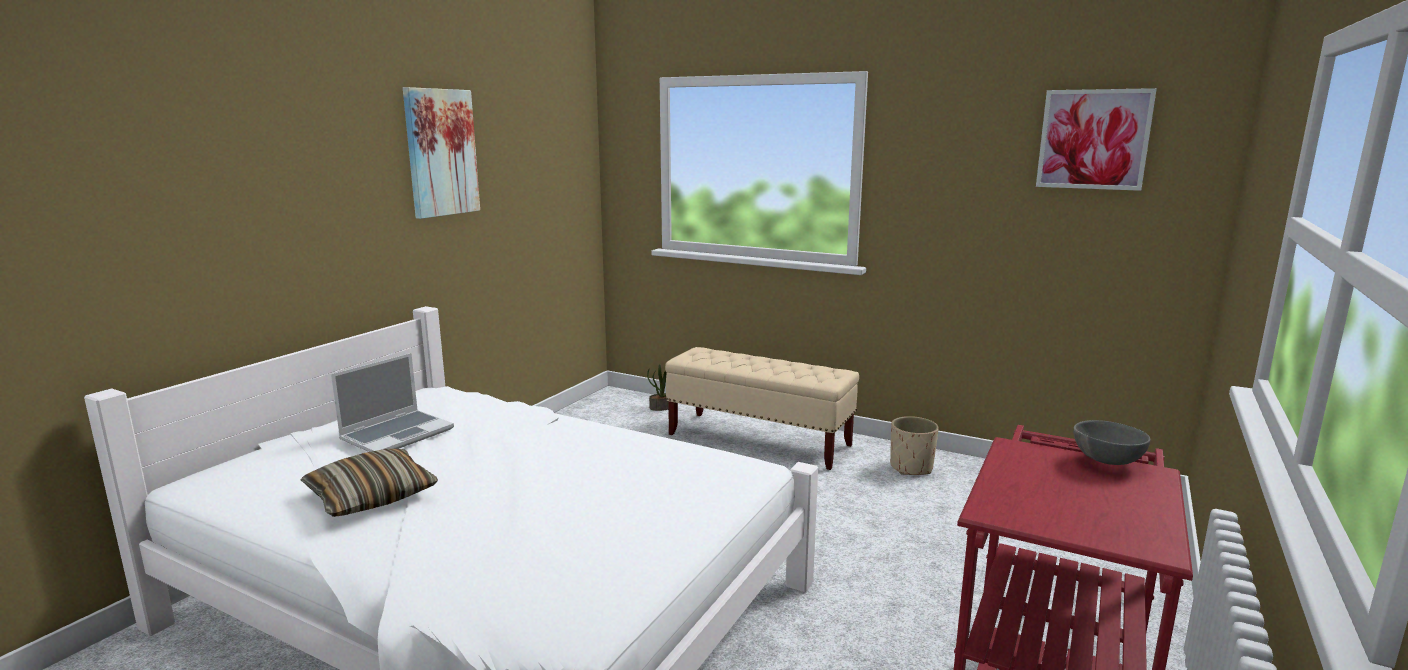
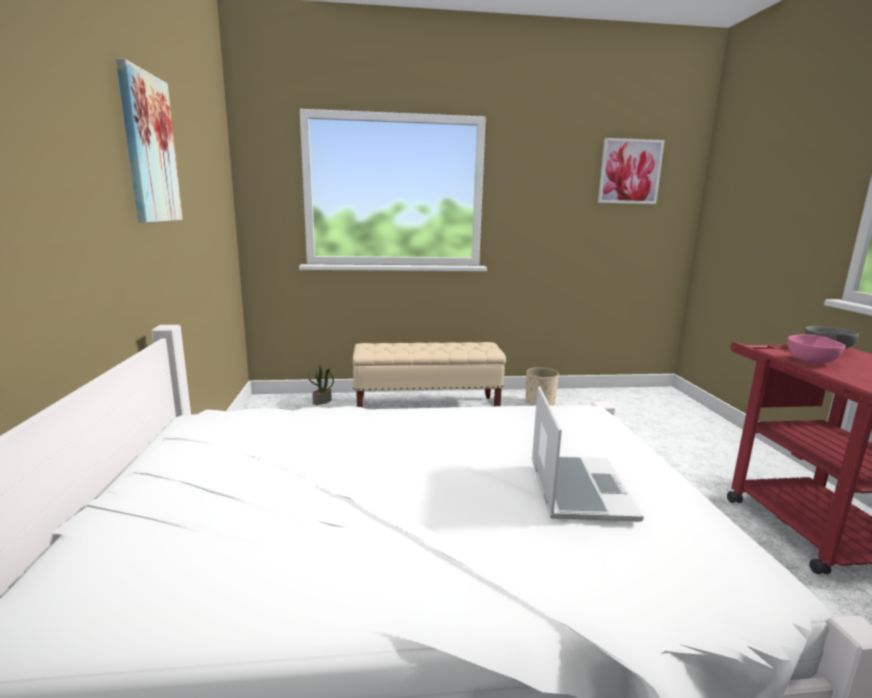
camera: 35 degrees left, 0 degrees up
pillow [301,449,438,517] -> none
laptop [331,353,454,452] -> laptop moved to [532,386,644,522]
none -> pink bowl [787,335,846,363]

